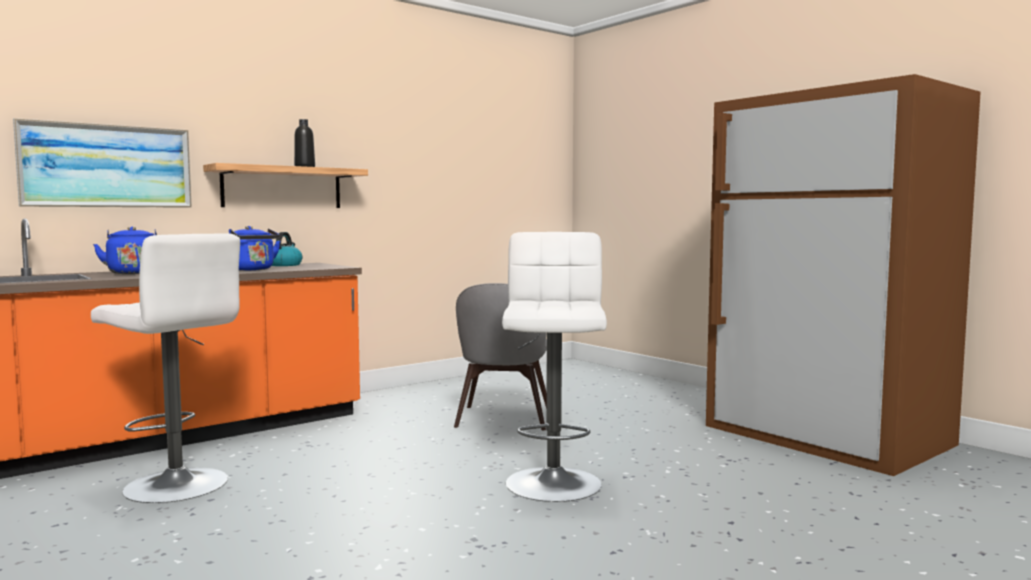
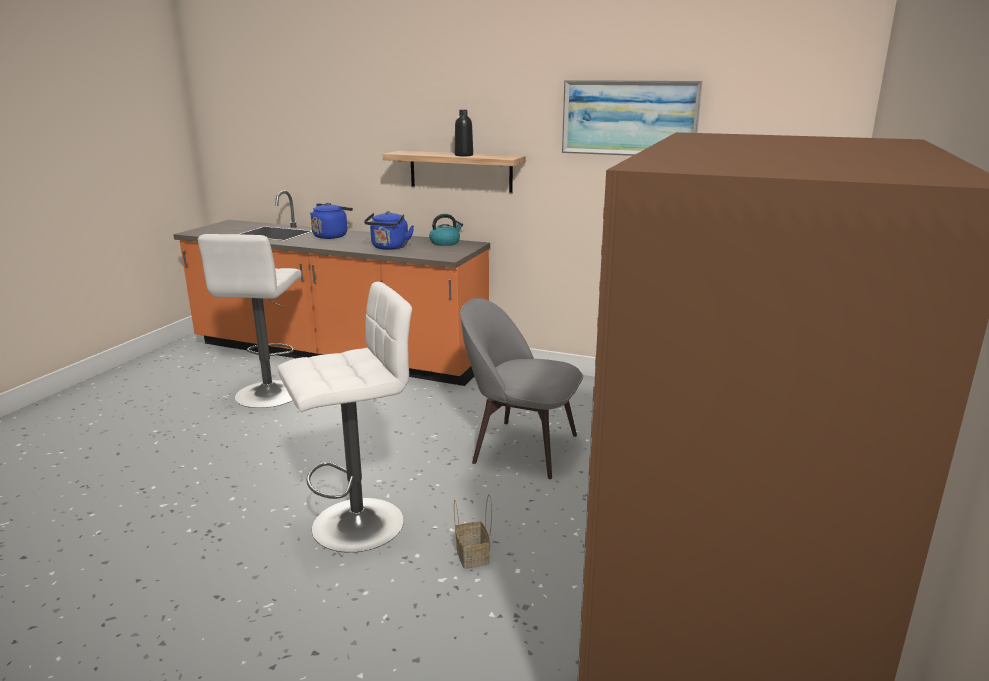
camera: 60 degrees right, 15 degrees up
picture [13,118,192,208] -> picture moved to [562,80,703,156]
grey chair [454,283,547,430] -> grey chair turned 45 degrees clockwise [460,298,583,479]
none -> basket [454,494,492,569]

